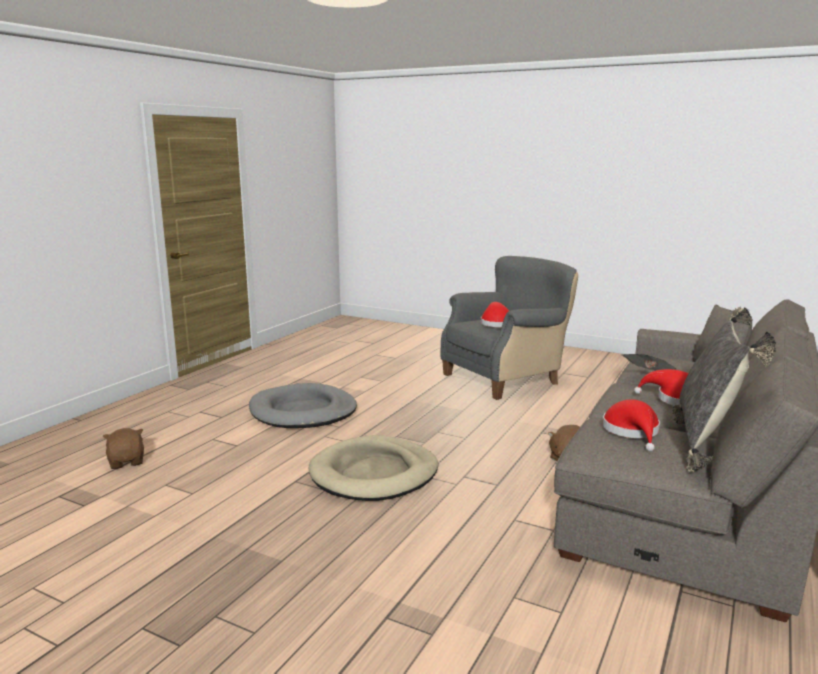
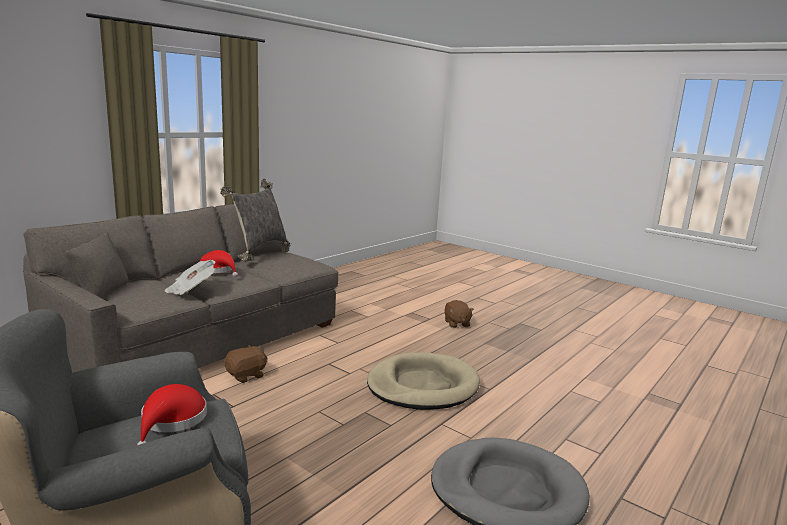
camera: 170 degrees left, 0 degrees up
brown plush toy [103,428,144,469] -> brown plush toy moved to [444,300,474,328]
red hat [603,399,660,451] -> none

